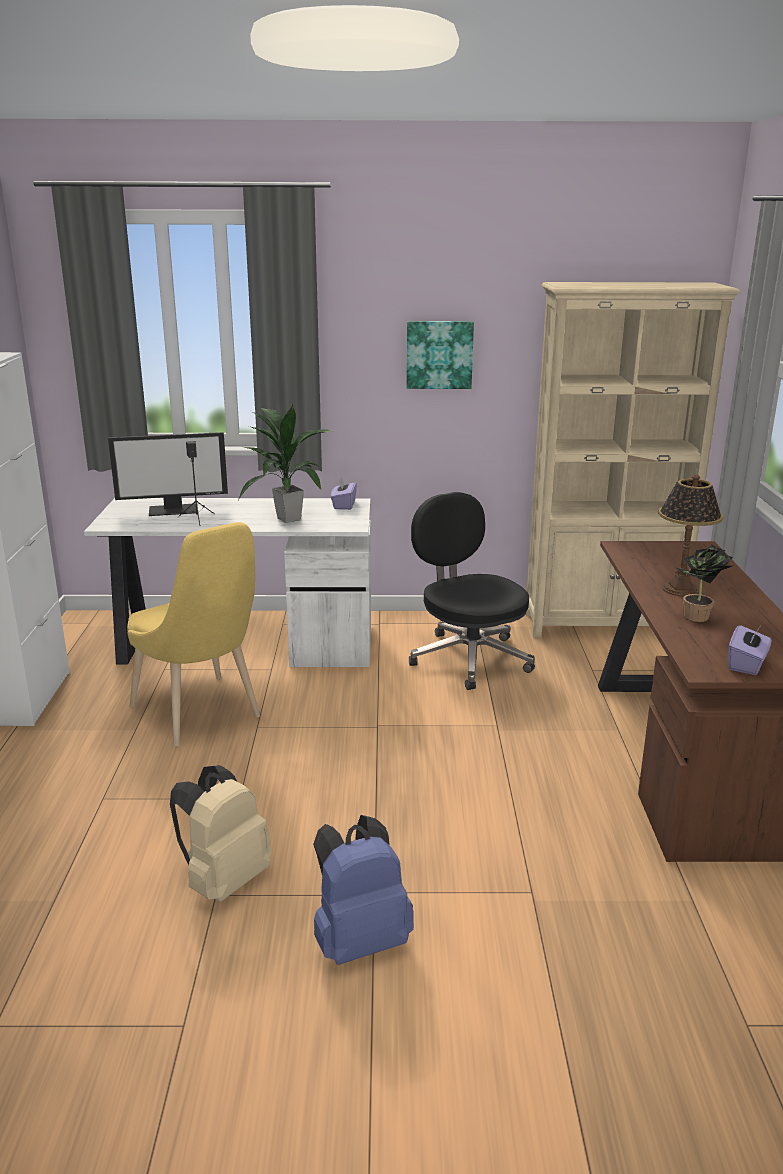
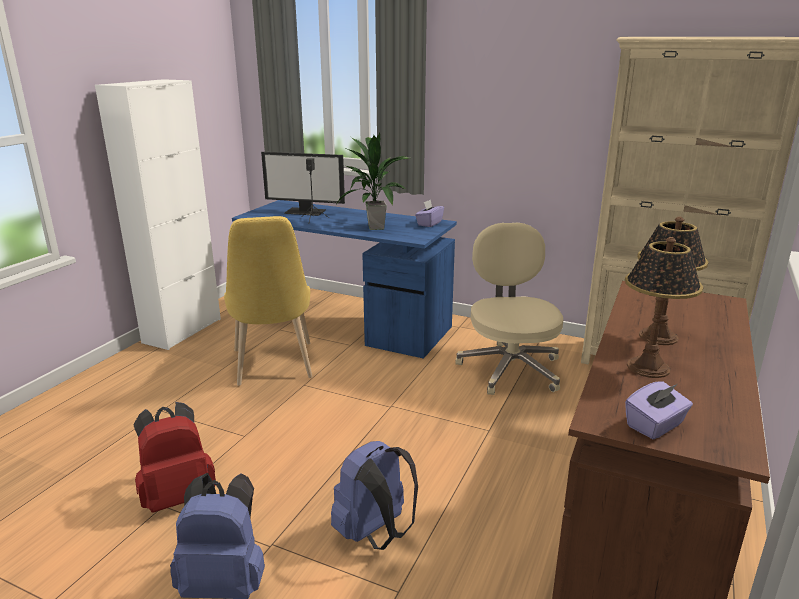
camera: 25 degrees right, 0 degrees up
white desk [84,498,371,667] -> blue desk [232,200,457,359]
beige backpack [170,765,272,902] -> red backpack [133,402,216,513]
picture [407,321,474,389] -> none
black office chair [409,492,535,690] -> beige office chair [456,223,563,395]
potted plant [674,544,733,622] -> table lamp [625,237,704,378]
none -> blue backpack [331,441,418,550]

